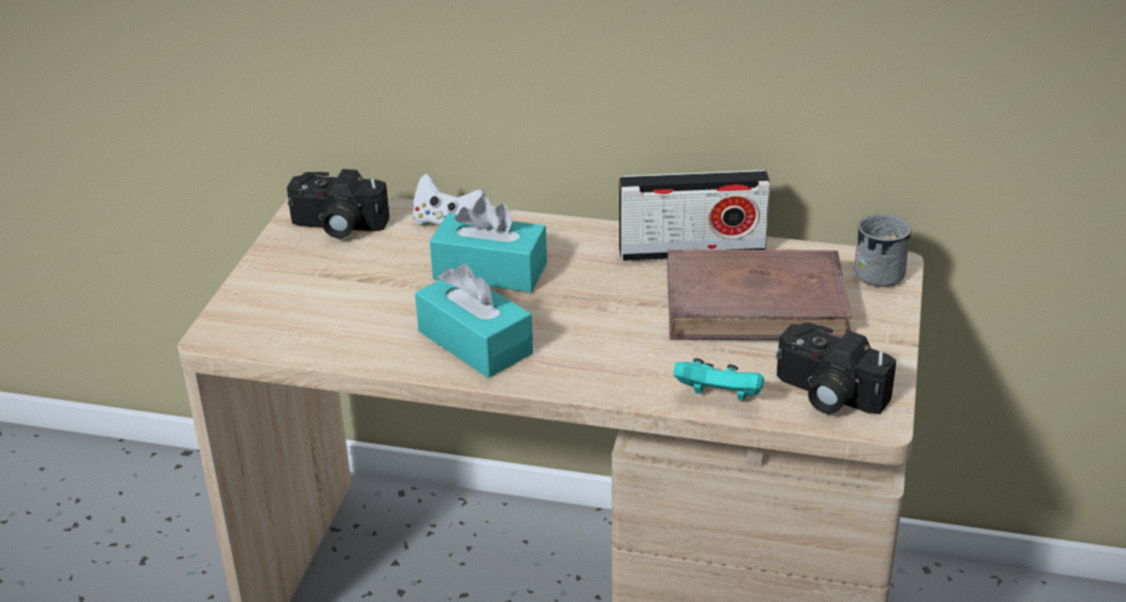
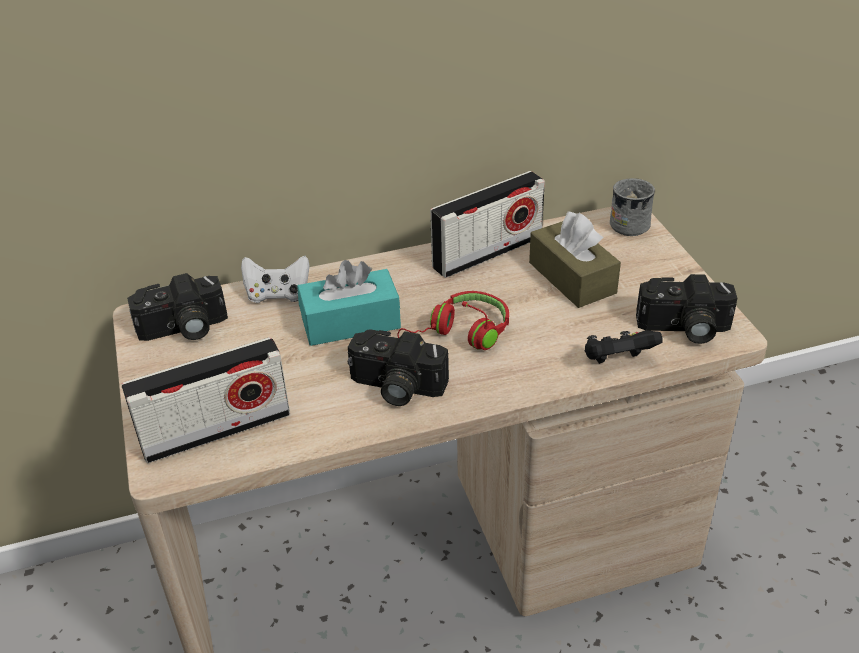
camera: 30 degrees left, 5 degrees up
turquoise tissue box [415,264,533,378] -> camera [348,329,449,406]
brown book [667,250,852,340] -> brown tissue box [529,211,621,308]
turquoise game controller [674,358,764,401] -> black game controller [585,330,663,364]
none -> radio [121,337,290,463]
none -> red headphones [397,291,509,350]

